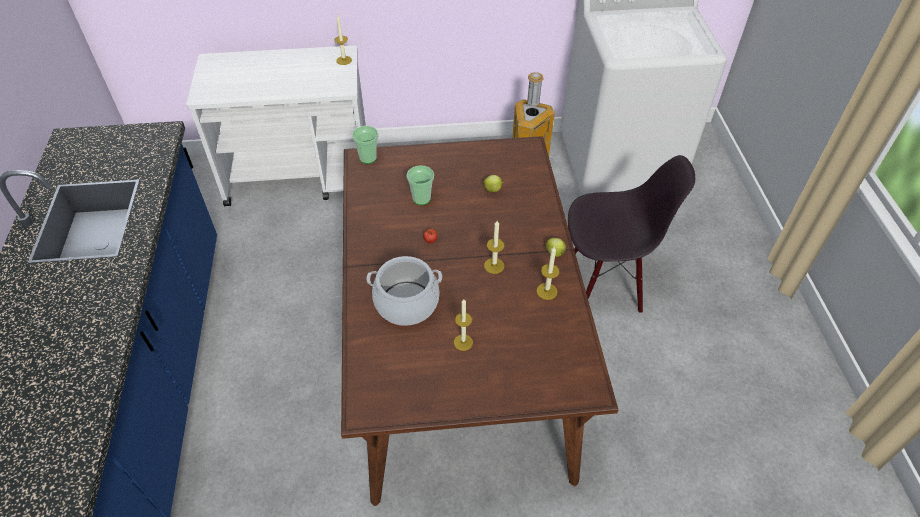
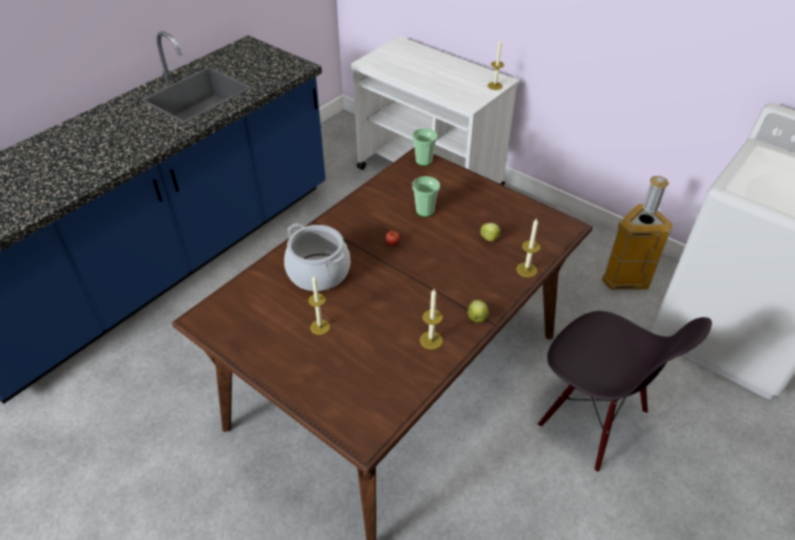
camera: 45 degrees right, 5 degrees down
candle [484,221,505,274] -> candle moved to [516,218,541,278]

